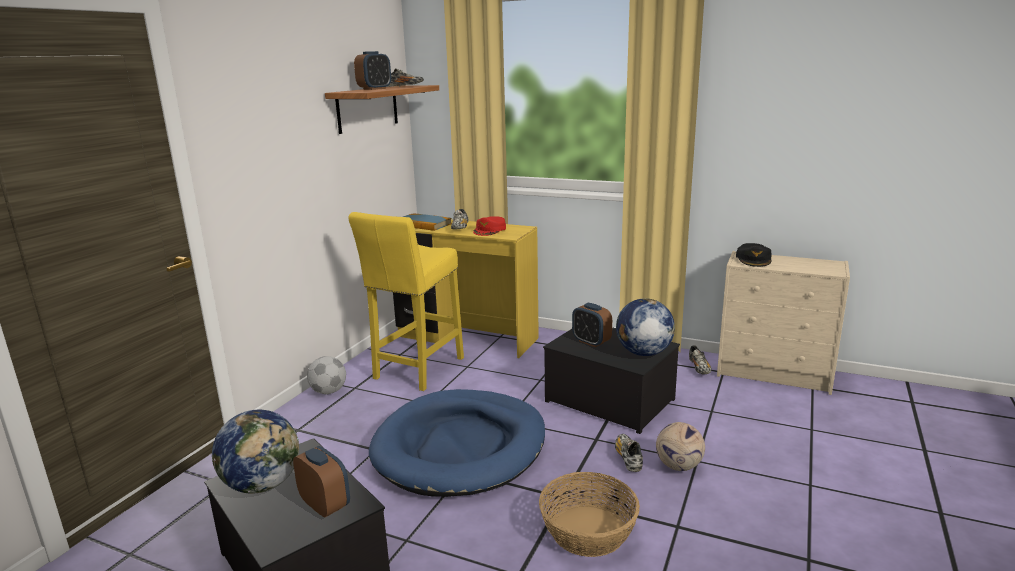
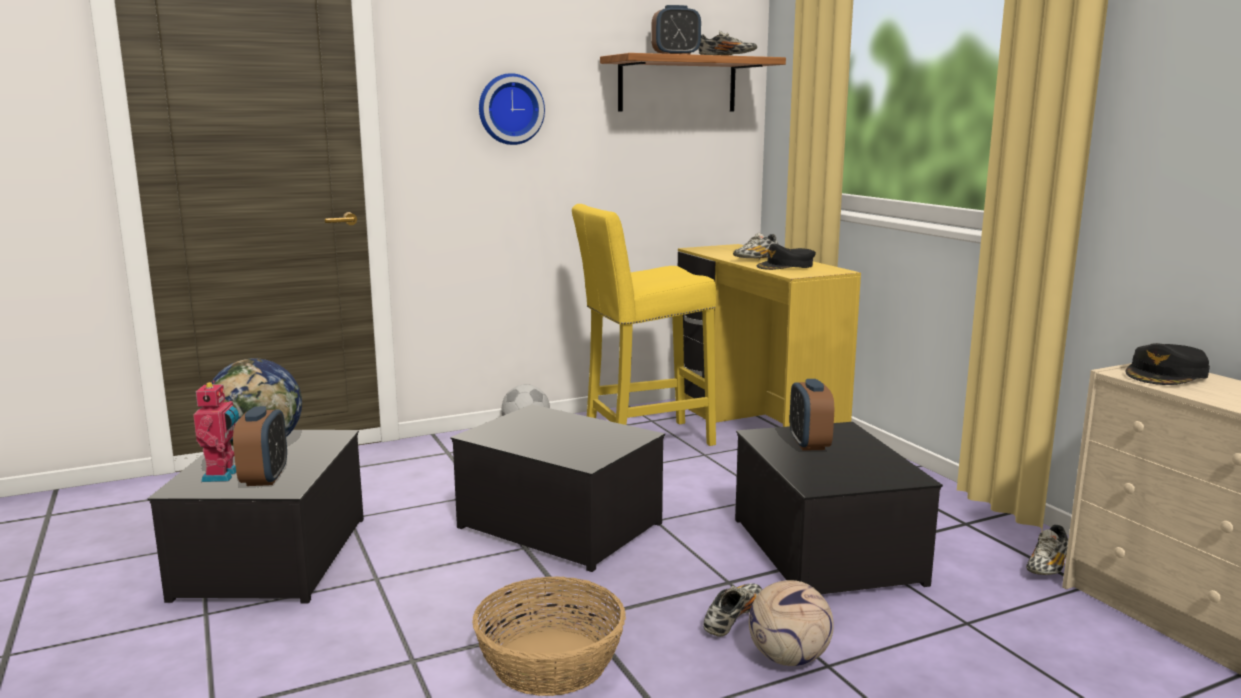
camera: 40 degrees right, 5 degrees down
blue dog bed [369,389,545,497] -> storage box [450,404,665,572]
book [403,213,452,231] -> none
red cap [473,216,506,236] -> black cap [757,244,816,270]
globe [616,298,675,356] -> none
none -> toy robot [193,381,239,482]
none -> wall clock [479,73,545,145]

